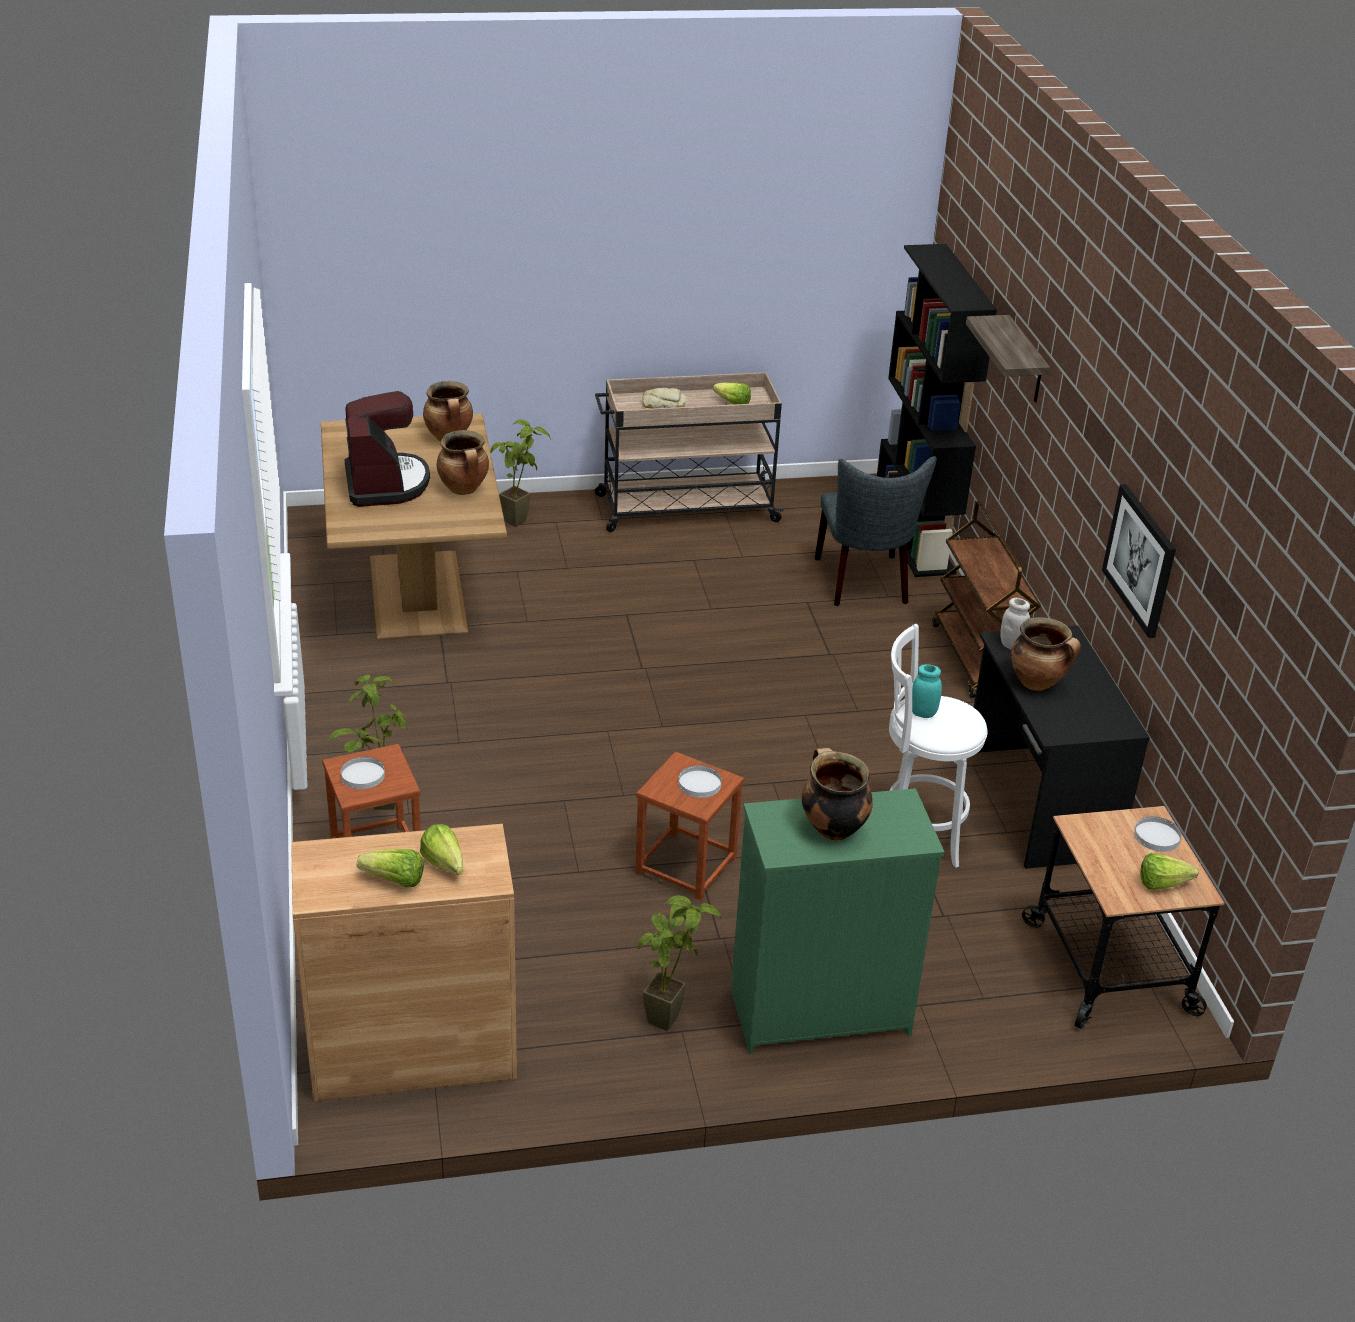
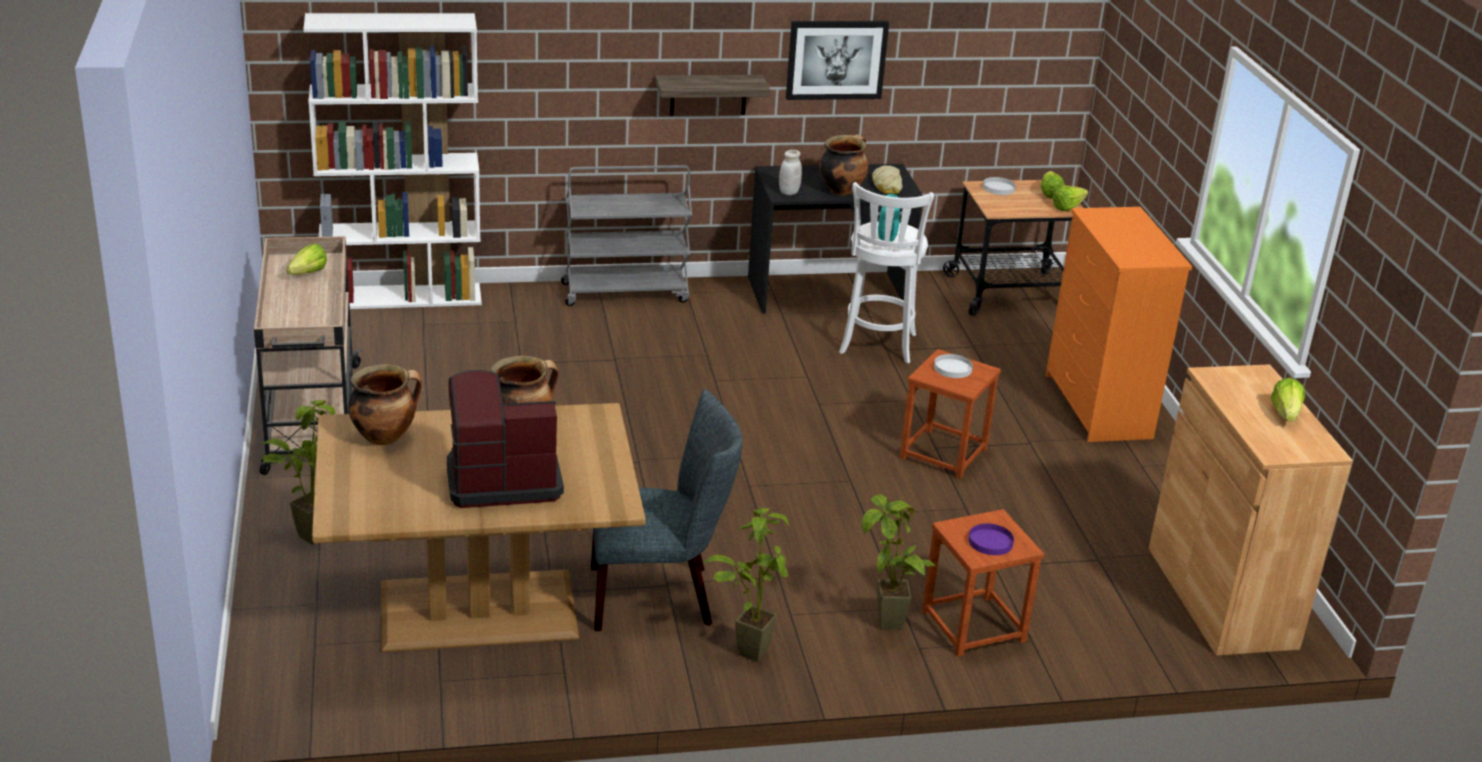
camera: 90 degrees left, 5 degrees down
white plate [341,757,385,789] -> purple plate [968,524,1014,555]
lettuce [420,824,463,875] -> lettuce moved to [1053,186,1088,211]
potted plant [638,895,722,1031] -> potted plant moved to [703,508,789,662]
bread [642,388,686,409] -> bread moved to [872,165,902,194]
green dresser [731,788,944,1054] -> orange dresser [1046,207,1192,442]
cooking pot [802,748,873,841] -> none
grey chair [815,456,937,606] -> grey chair moved to [591,389,743,631]
black bookcase [877,244,997,577] -> white bookcase [303,13,482,309]
brown cart [932,501,1041,698] -> grey cart [561,165,692,306]
shelf [966,315,1050,402] -> shelf moved to [655,75,770,116]

